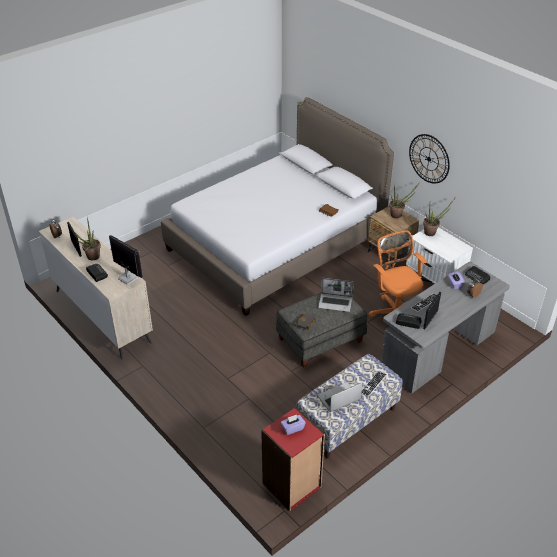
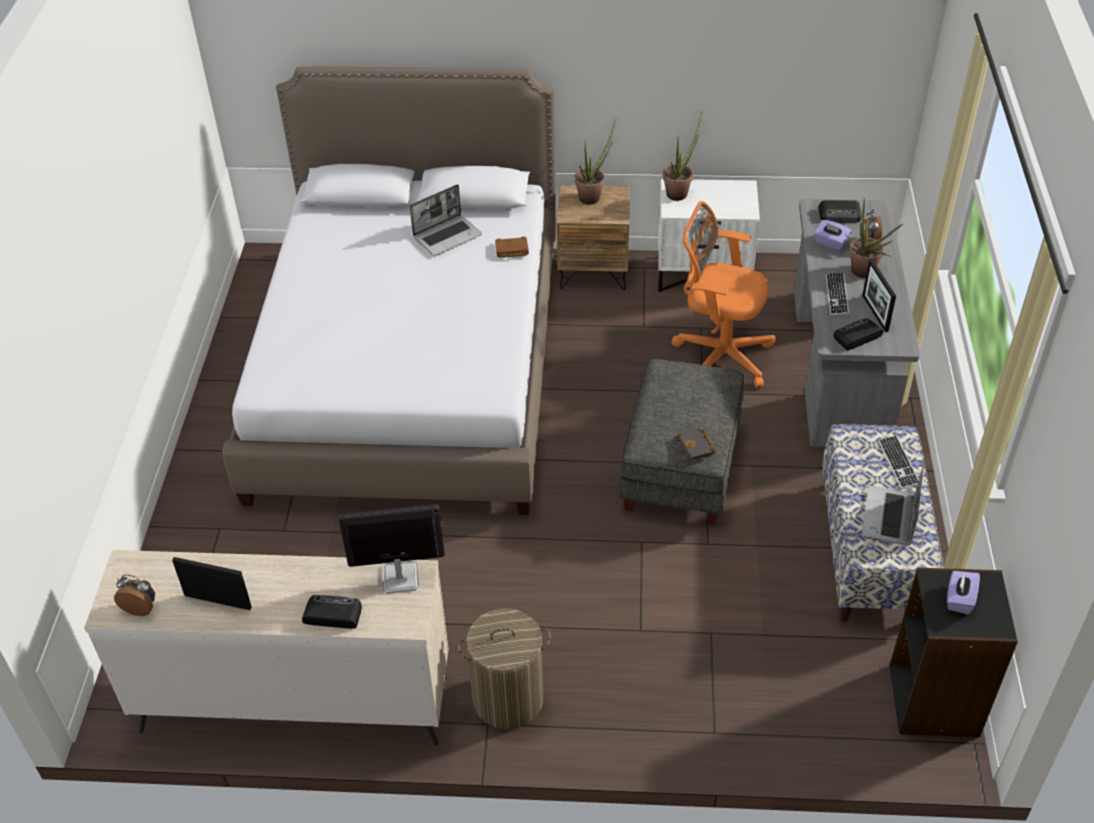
camera: 45 degrees left, 5 degrees up
potted plant [75,217,101,260] -> potted plant moved to [849,197,903,278]
red bookcase [261,407,325,511] -> black bookcase [890,568,1018,737]
laptop [318,278,354,312] -> laptop moved to [410,184,482,256]
wall clock [409,134,450,183] -> none
none -> laundry basket [458,608,551,729]

